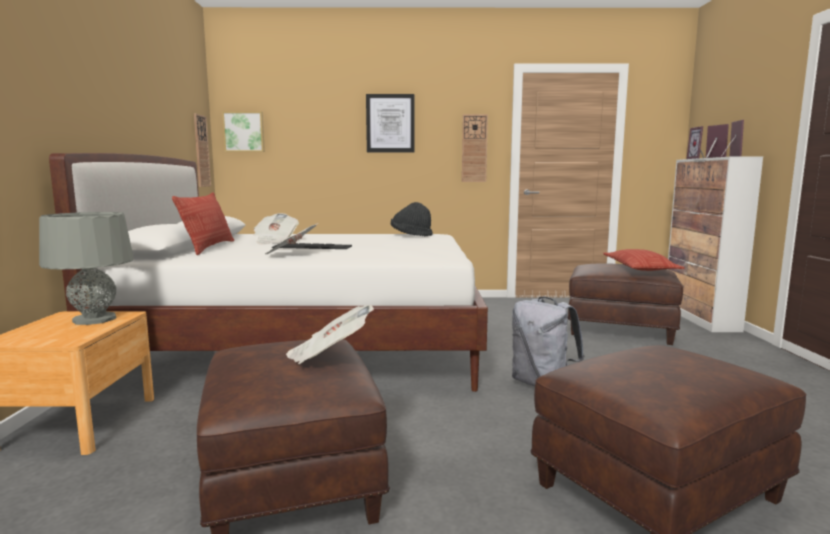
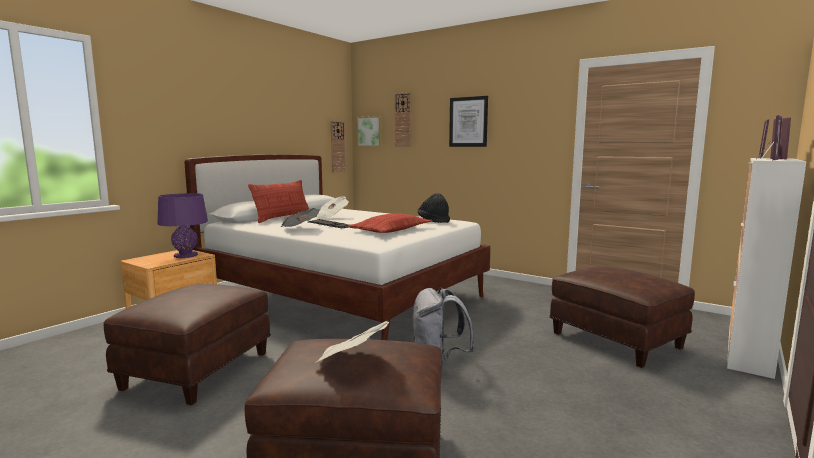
camera: 35 degrees right, 0 degrees up
grey table lamp [39,212,134,325] -> purple table lamp [157,193,208,258]
newspaper [286,305,374,364] -> newspaper moved to [316,320,389,362]
wall clock [462,114,488,182] -> wall clock moved to [394,92,412,147]
pillow [603,249,685,271] -> pillow moved to [348,213,432,233]

